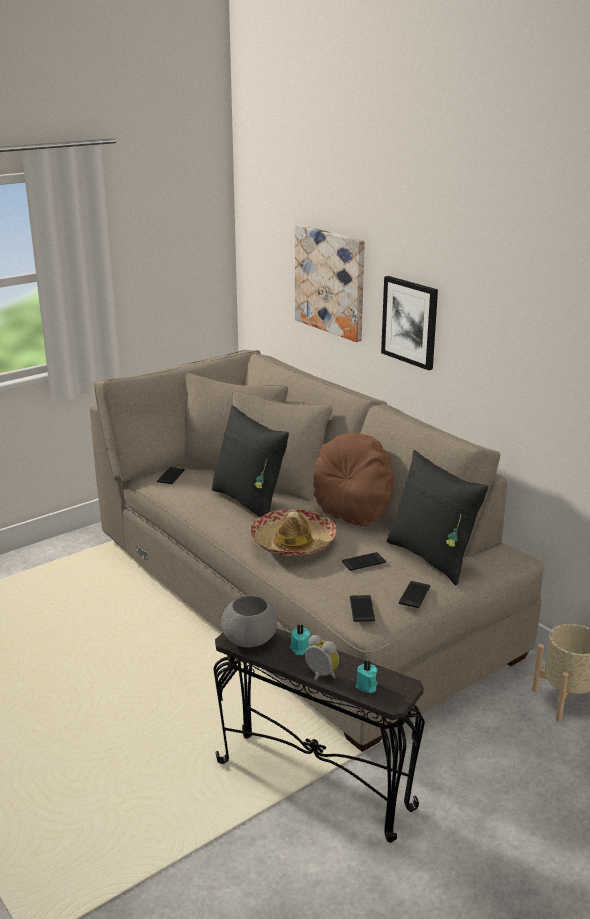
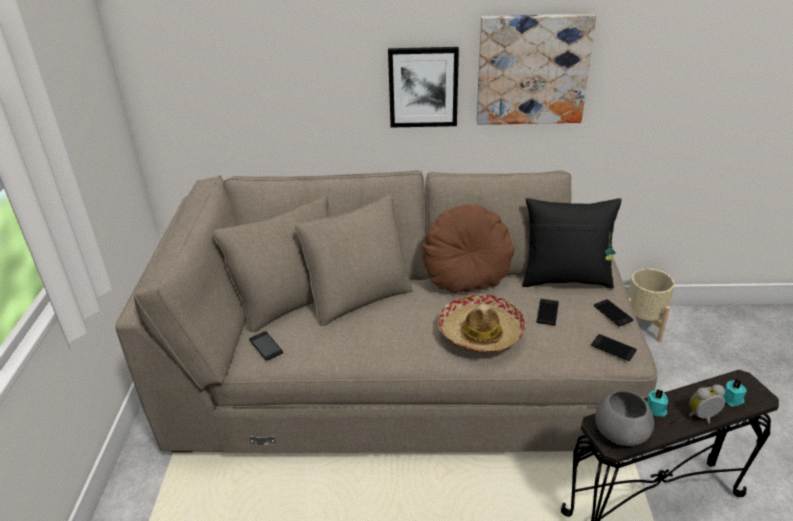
camera: 50 degrees left, 10 degrees up
black pillow [212,405,289,517] -> none
picture [295,225,365,342] -> picture moved to [476,14,596,125]

